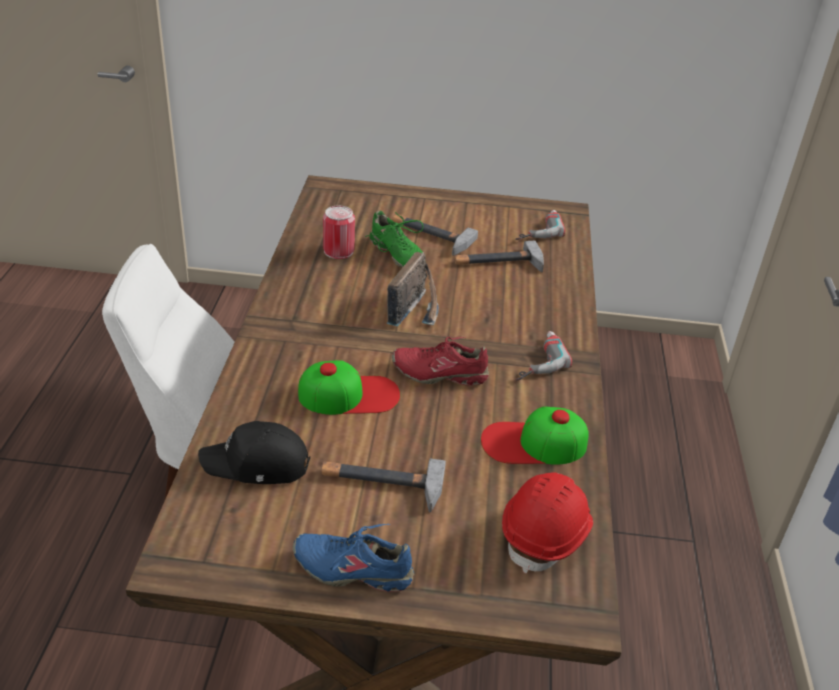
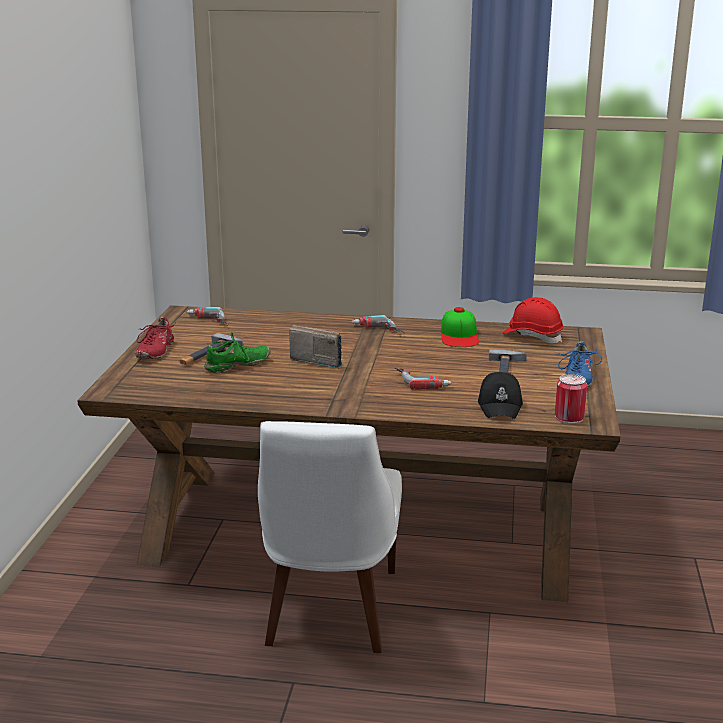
camera: 85 degrees left, 15 degrees down
cap [298,360,400,415] -> power drill [395,367,452,390]
can [323,206,355,259] -> can moved to [555,374,587,424]
red shoe [392,337,489,385] -> red shoe moved to [135,317,175,359]
hammer [454,241,544,272] -> none

